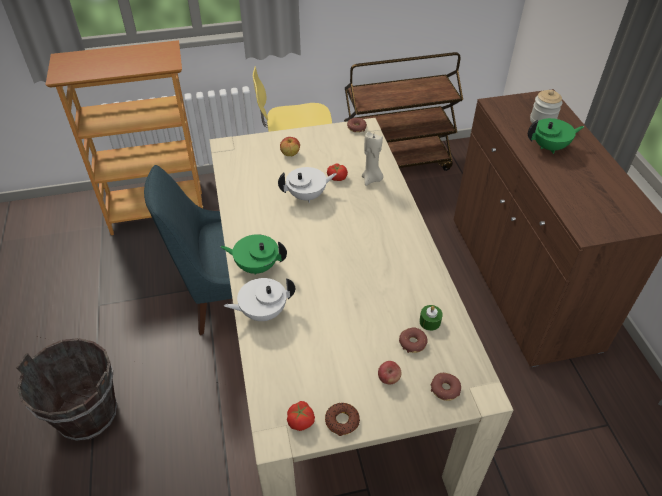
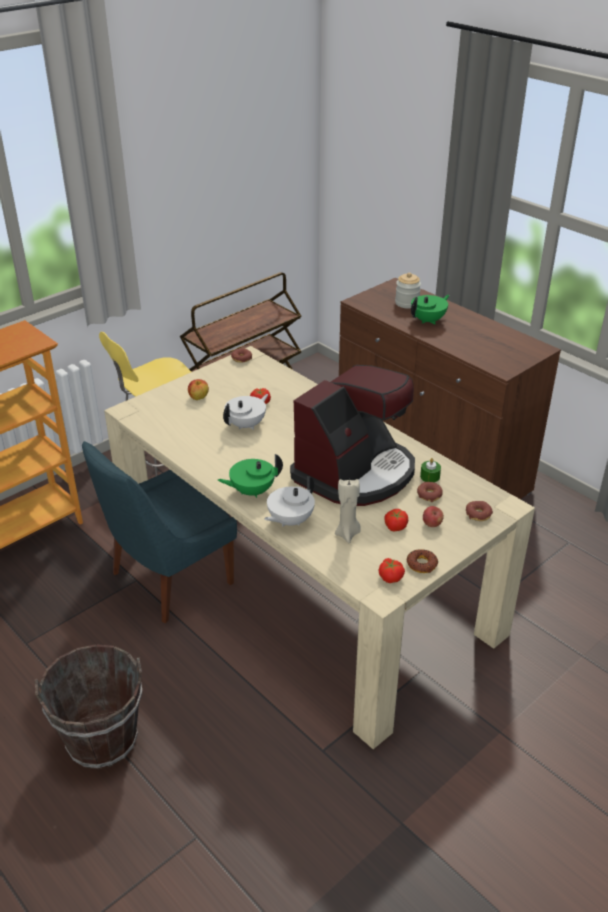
camera: 30 degrees left, 10 degrees down
beige candle [362,131,383,186] -> beige candle moved to [335,479,361,543]
none -> coffee machine [290,365,415,506]
none -> tomato [384,509,408,531]

